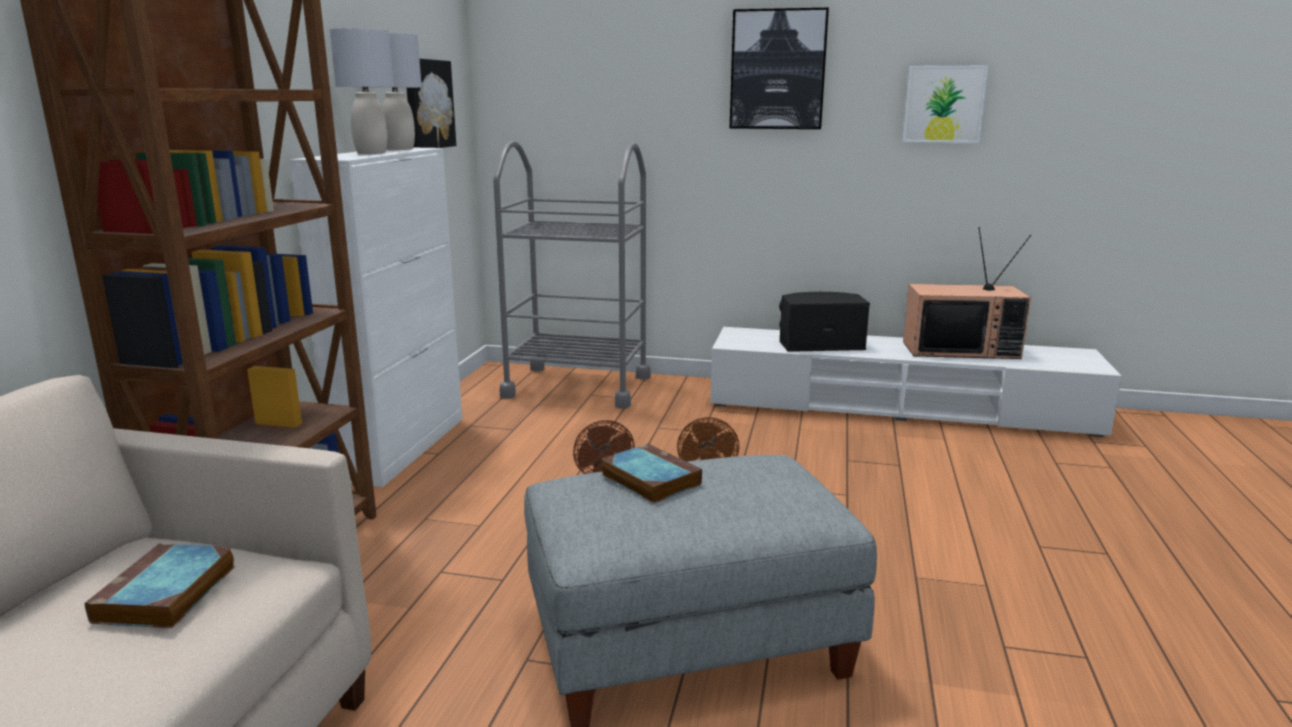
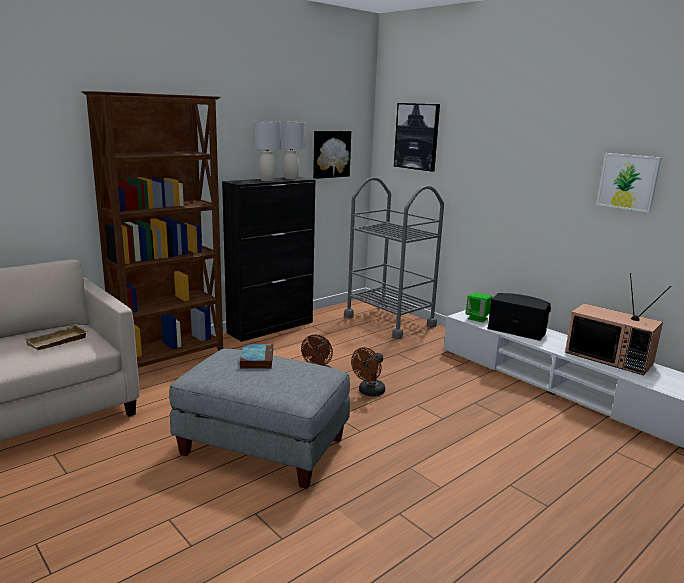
camera: 35 degrees right, 0 degrees up
book [85,543,235,628] -> beige tray [25,324,89,350]
white cabinet [290,148,462,487] -> black cabinet [222,176,316,342]
picture [730,8,829,129] -> picture moved to [394,103,440,172]
none -> green speaker [465,293,492,323]

